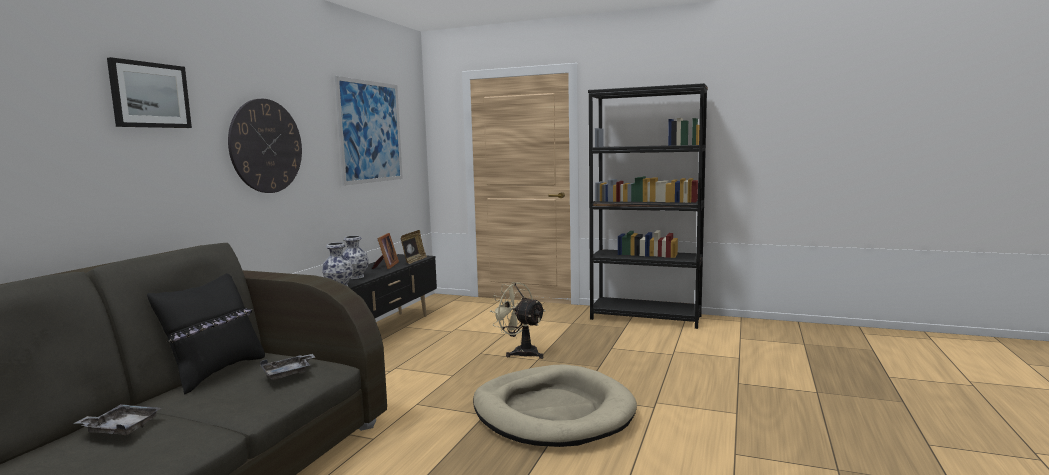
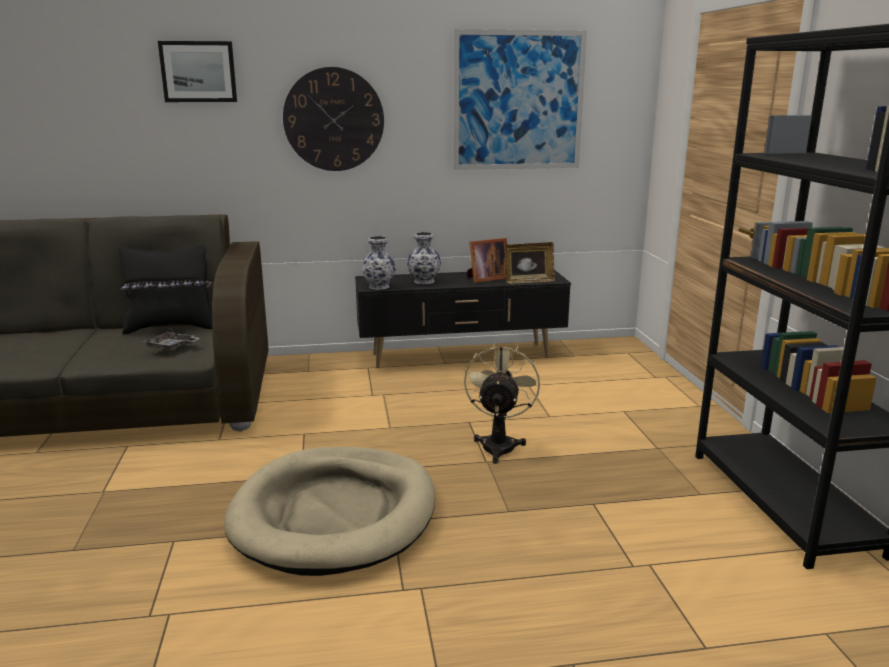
camera: 60 degrees right, 10 degrees up
grey tray [75,404,161,435] -> none

